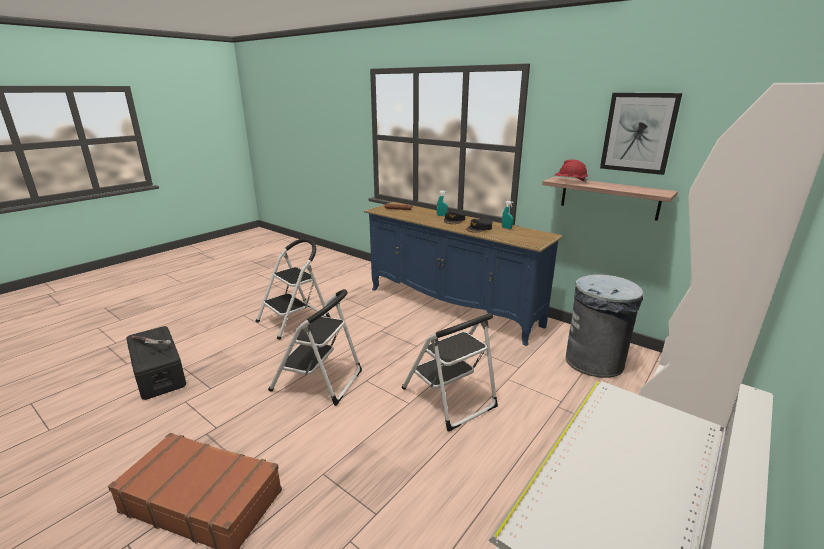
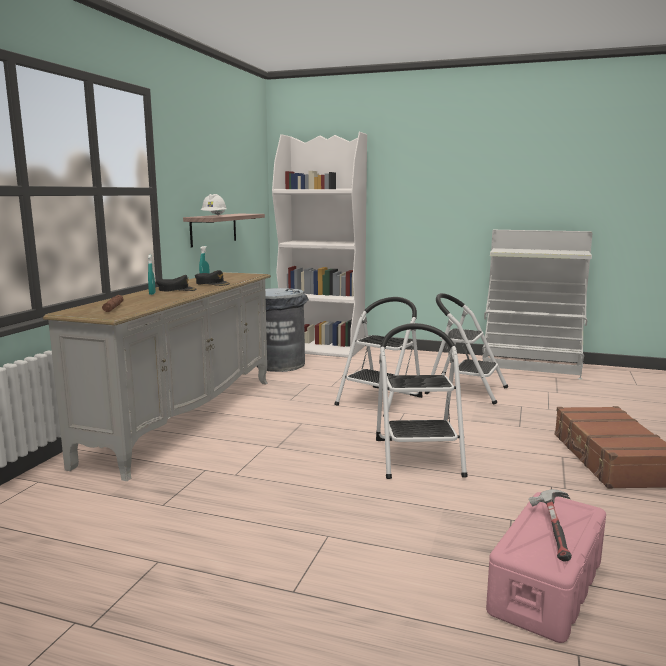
camera: 110 degrees left, 10 degrees down
black storage box [127,326,186,400] -> pink storage box [486,492,606,643]
step ladder [256,238,331,339] -> step ladder moved to [425,293,508,404]
blue cabinet [364,202,563,346] -> grey cabinet [43,272,271,481]
red hard hat [555,159,588,183] -> white hard hat [201,194,227,216]
picture [600,93,682,175] -> none

